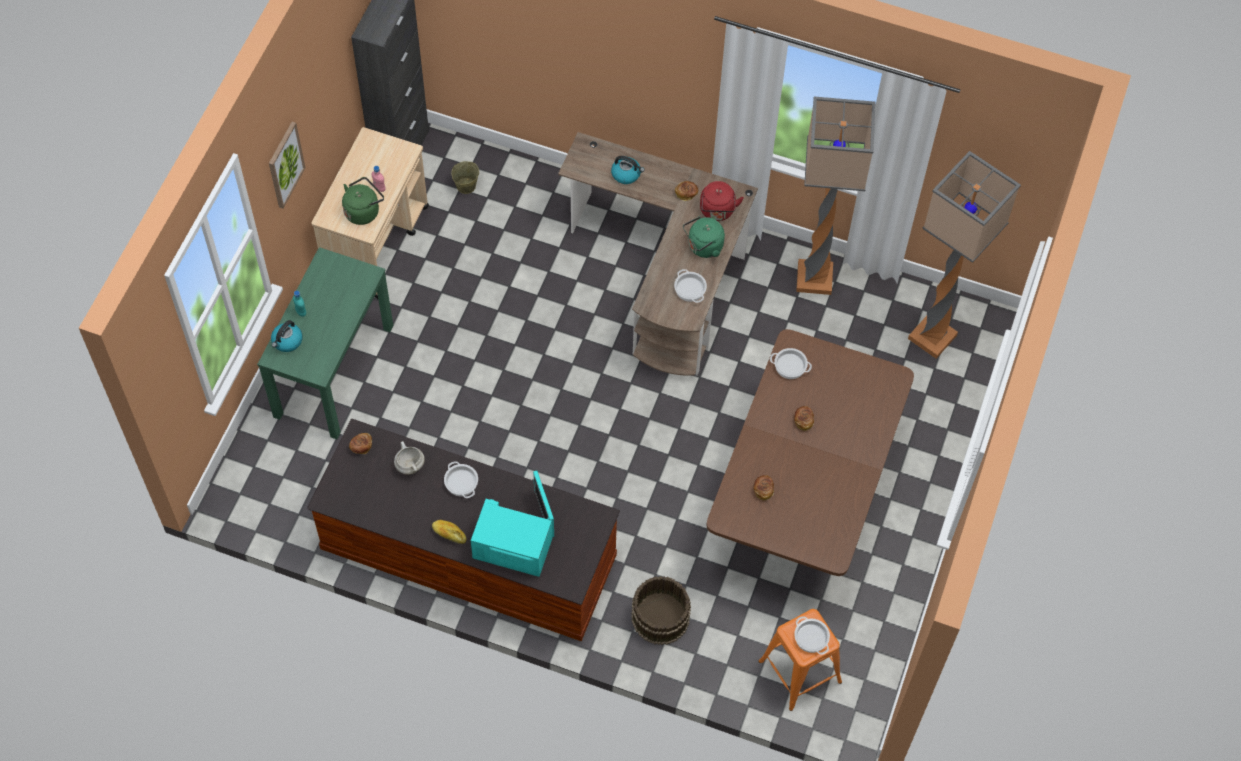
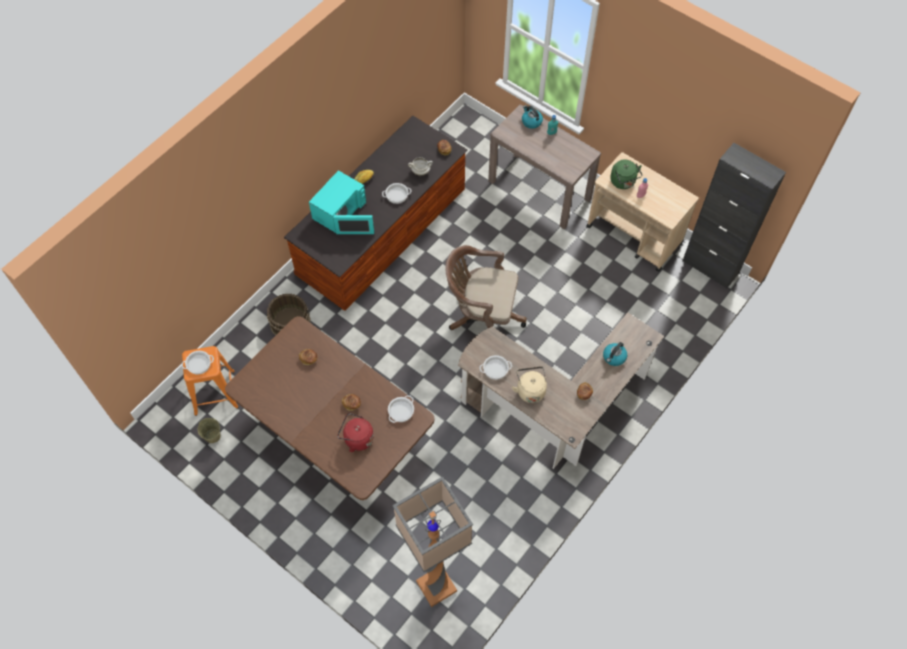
camera: 110 degrees right, 0 degrees up
green console table [257,247,393,439] -> brown console table [488,104,601,229]
picture [269,122,305,209] -> none
beige bucket [451,161,479,194] -> beige bucket moved to [198,418,221,443]
green kettle [683,216,725,258] -> beige kettle [512,366,547,403]
red kettle [700,181,744,221] -> red kettle moved to [337,413,374,452]
floor lamp [796,97,876,295] -> none
none -> brown office chair [445,245,527,330]

